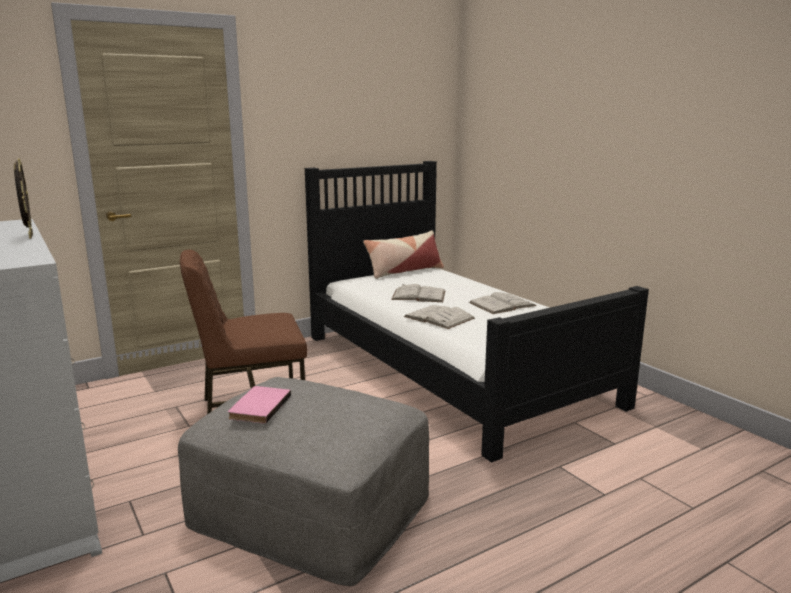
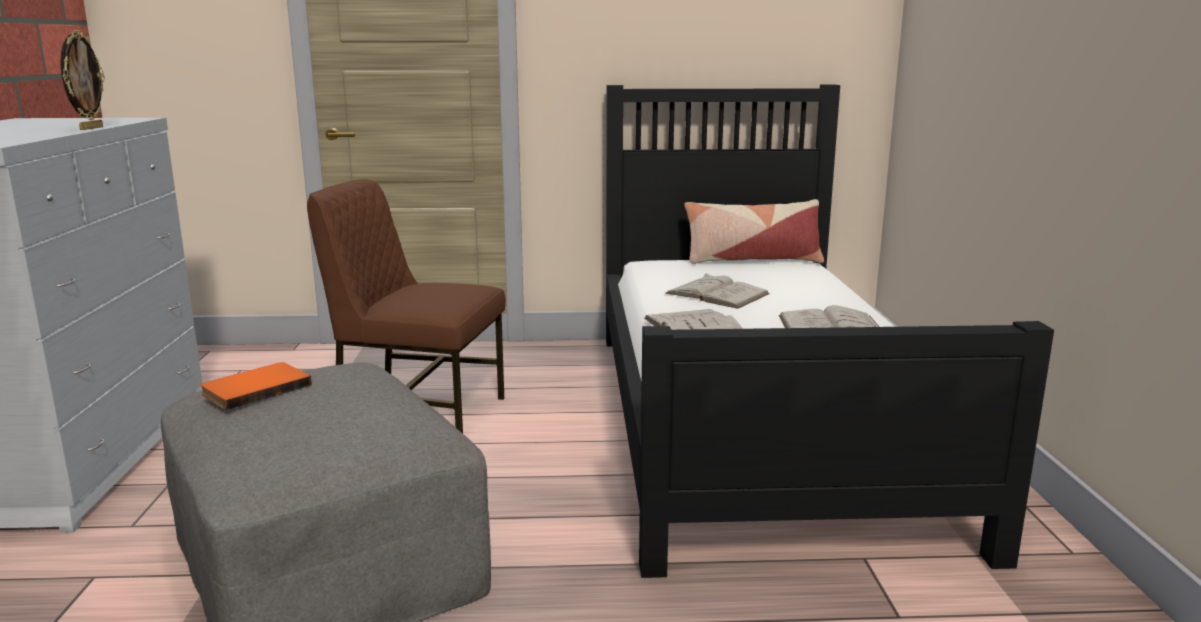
camera: 30 degrees right, 0 degrees up
pink book [228,386,291,424] -> orange book [200,362,312,410]

